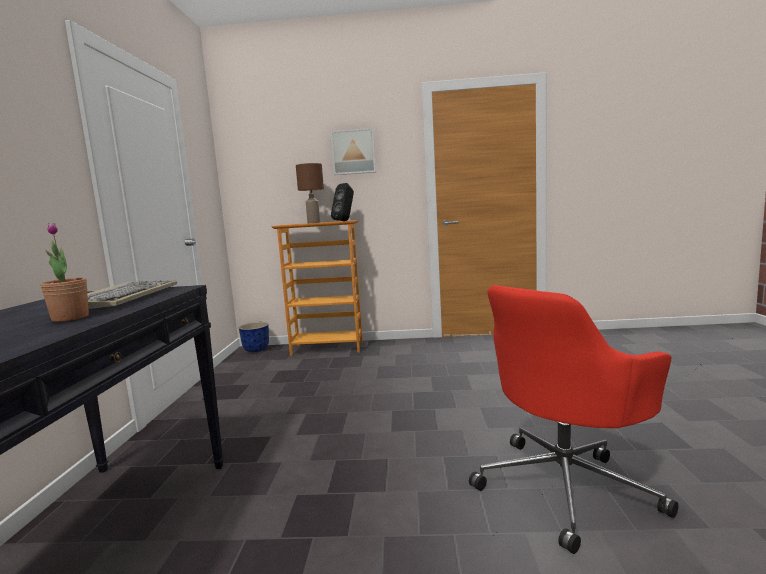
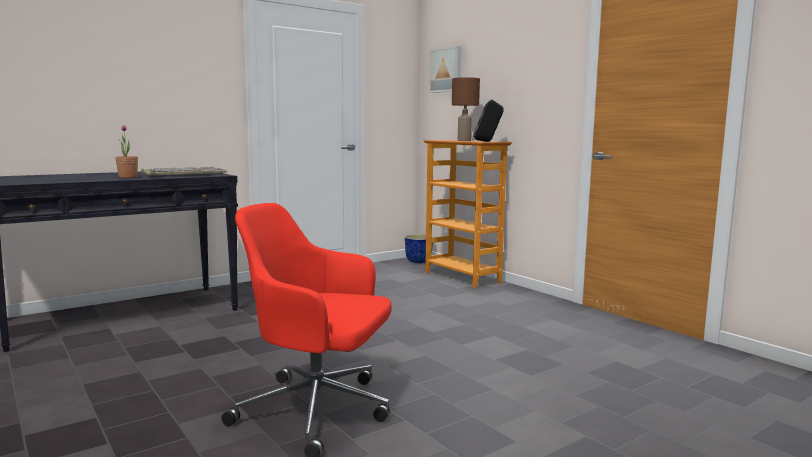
camera: 50 degrees right, 0 degrees up
picture [330,128,376,175] -> picture moved to [429,46,461,93]

